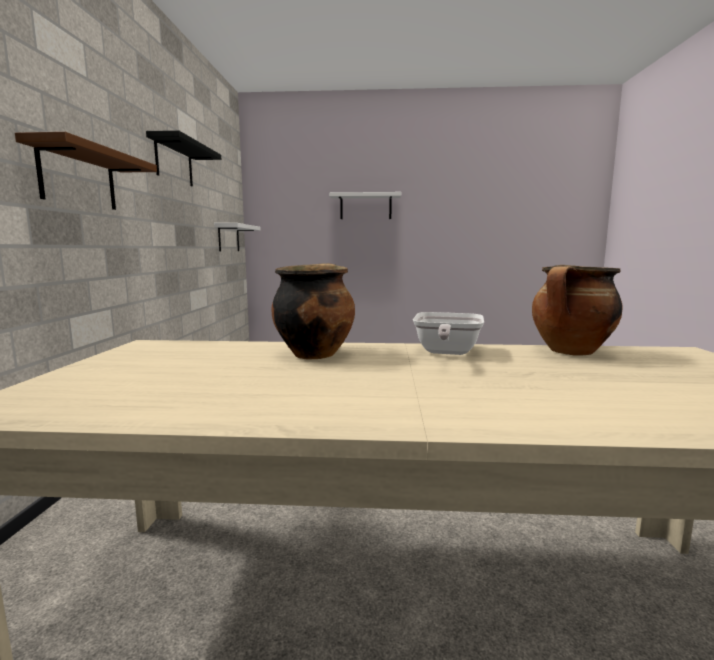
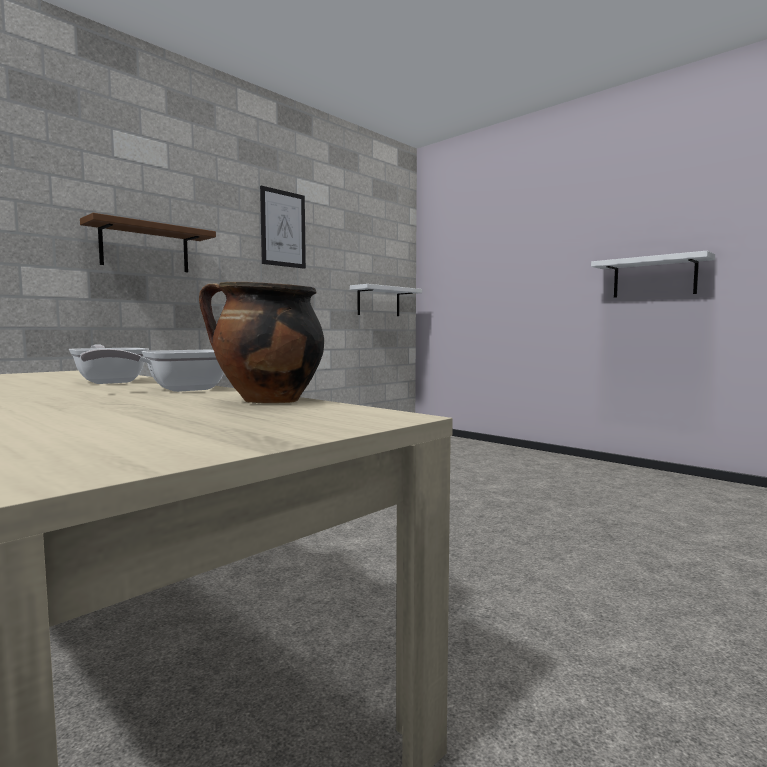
camera: 40 degrees right, 5 degrees down
black shelf [146,130,221,186] -> picture [260,186,306,269]
cooking pot [271,263,355,359] -> frying pan [69,344,149,384]
white shelf [329,192,401,219] -> white shelf moved to [591,251,715,298]

